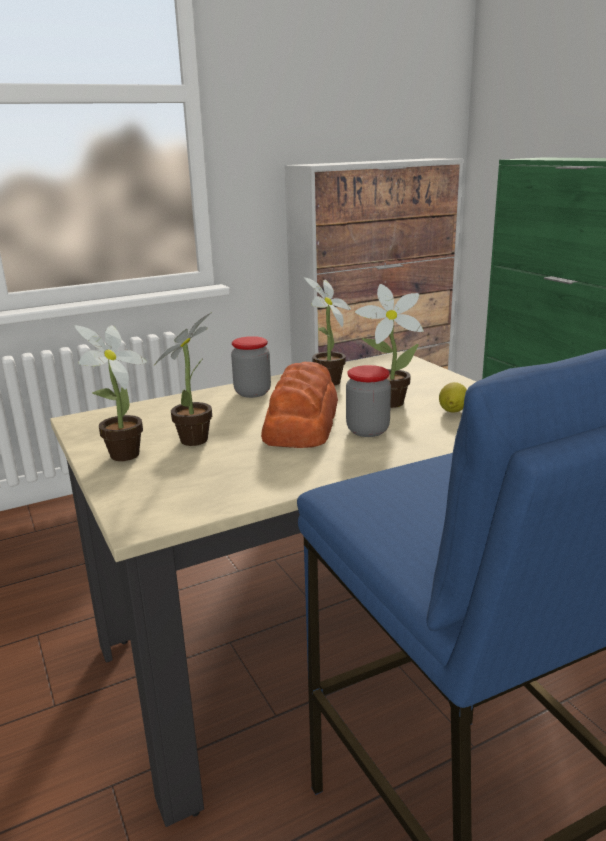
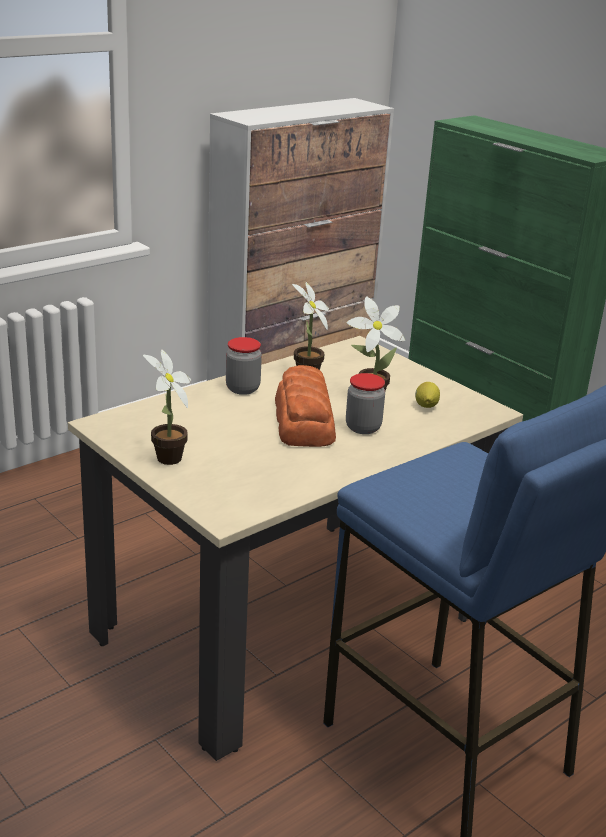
camera: 15 degrees left, 5 degrees up
potted plant [154,312,212,446] -> none

